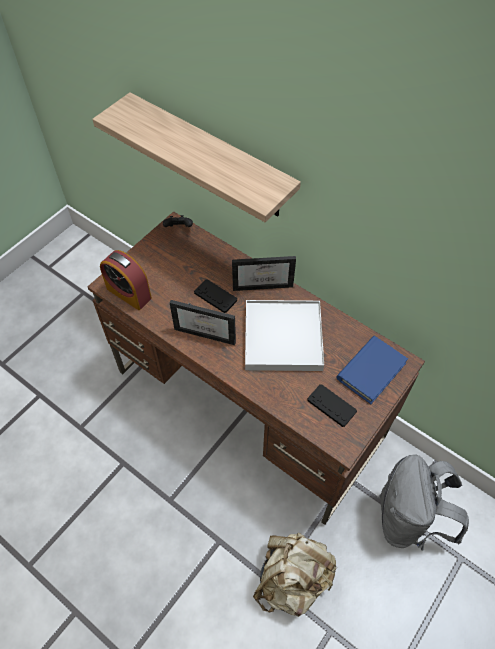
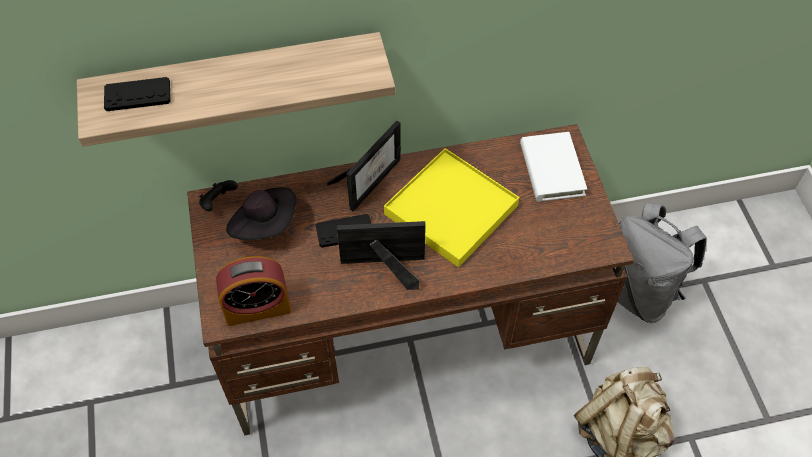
camera: 50 degrees left, 0 degrees up
picture frame [170,300,236,345] -> picture frame turned 150 degrees counterclockwise [337,221,426,290]
white tray [245,300,324,371] -> yellow tray [384,148,519,268]
black game controller [307,384,357,427] -> black game controller moved to [104,77,171,111]
blue book [337,336,408,404] -> white book [520,132,587,202]
none -> black hat [226,187,297,240]

